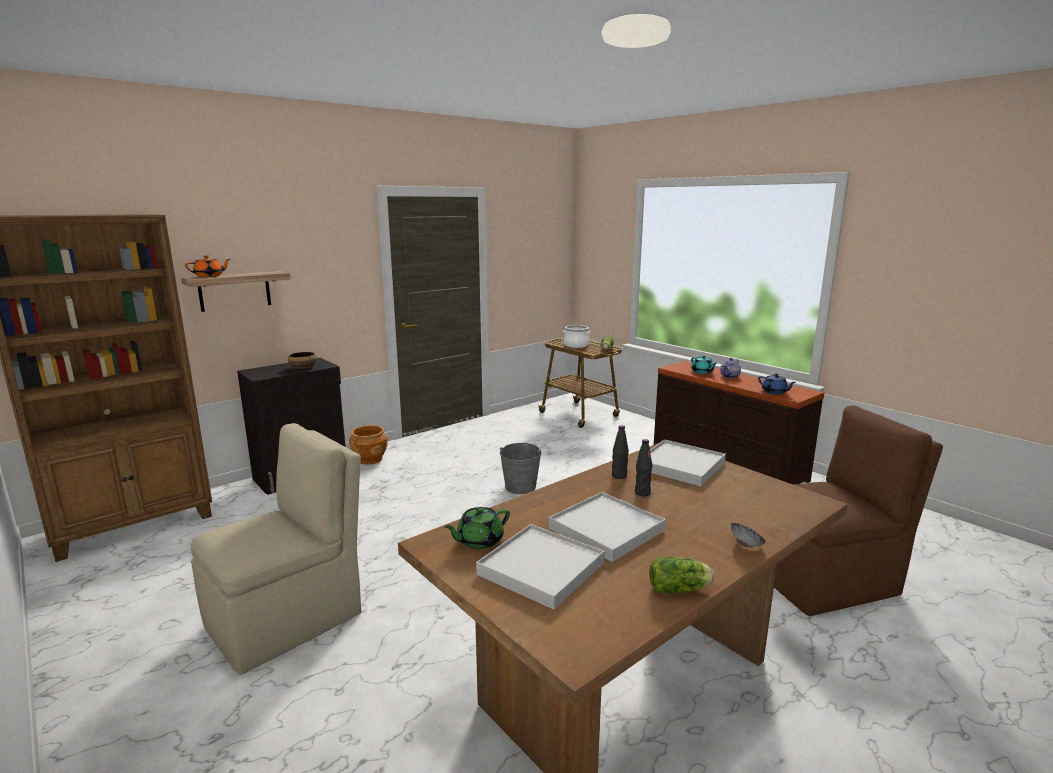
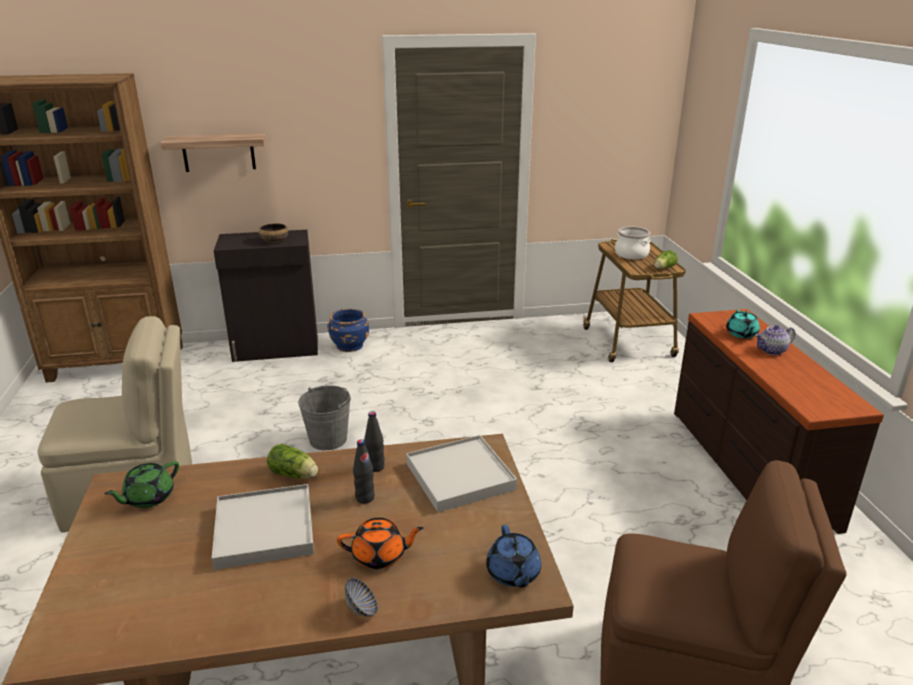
camera: 30 degrees right, 10 degrees up
orange teapot [185,255,230,277] -> orange teapot moved to [337,518,423,569]
brown planter [349,425,388,464] -> blue planter [327,309,369,352]
green teapot [444,507,510,549] -> green teapot turned 45 degrees counterclockwise [104,461,179,508]
white tray [476,524,605,610] -> none
grey bucket [500,443,542,494] -> grey bucket moved to [298,385,351,450]
lettuce [649,557,714,594] -> lettuce moved to [267,444,318,479]
blue teapot [758,374,796,395] -> blue teapot moved to [486,525,541,588]

